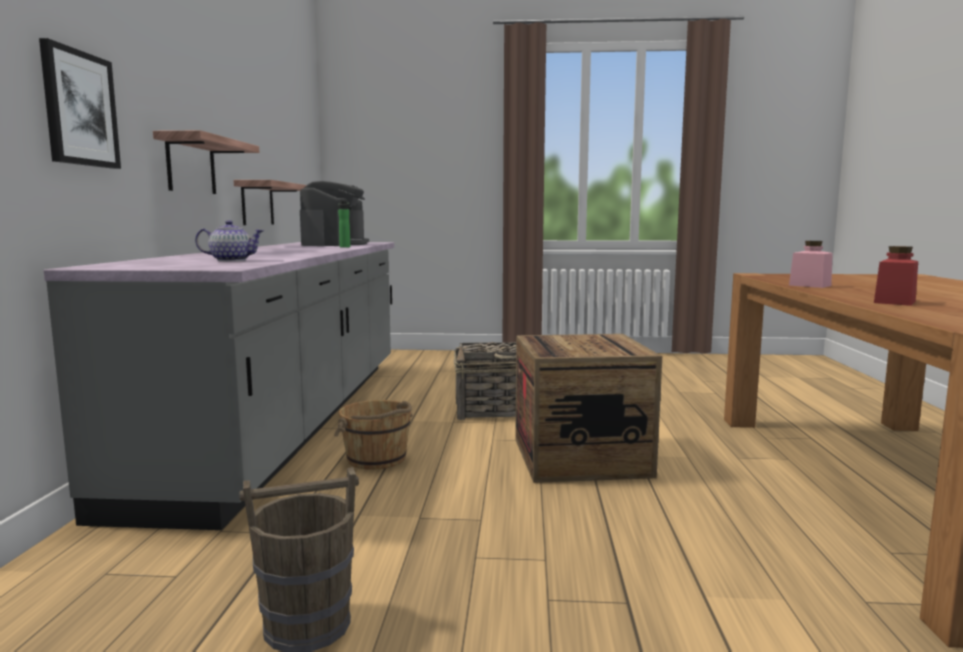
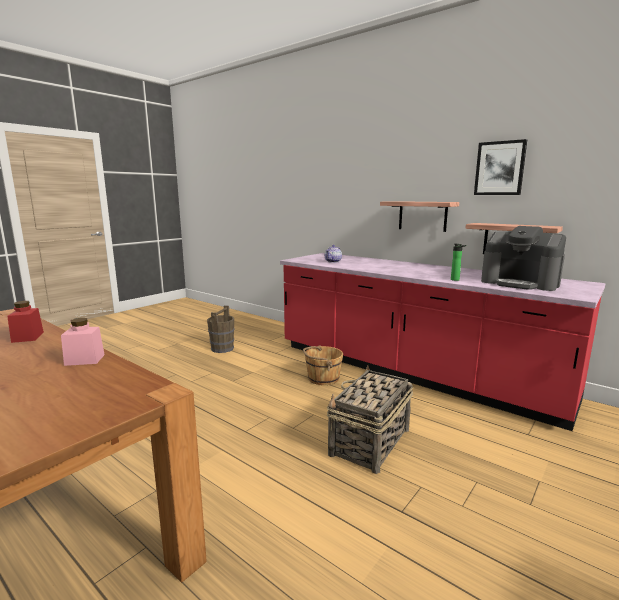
camera: 125 degrees right, 5 degrees up
picture [39,38,121,169] -> picture moved to [474,139,527,195]
grey counter [44,242,394,530] -> red counter [280,253,605,431]
crate [515,334,662,483] -> none

